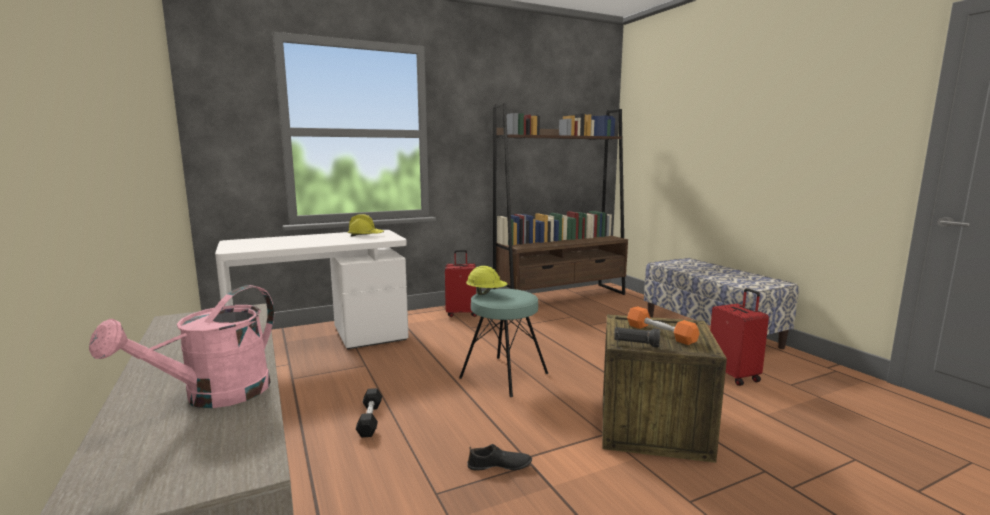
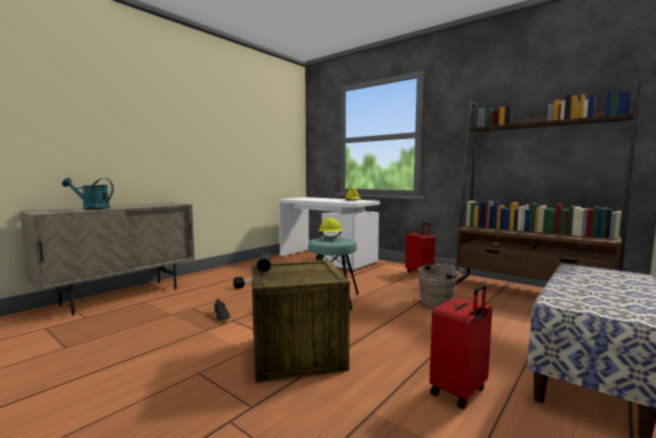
camera: 65 degrees right, 5 degrees down
pink watering can [89,285,274,408] -> turquoise watering can [62,178,114,210]
orange dumbbell [627,306,700,345] -> none
none -> brown bucket [418,264,463,308]

